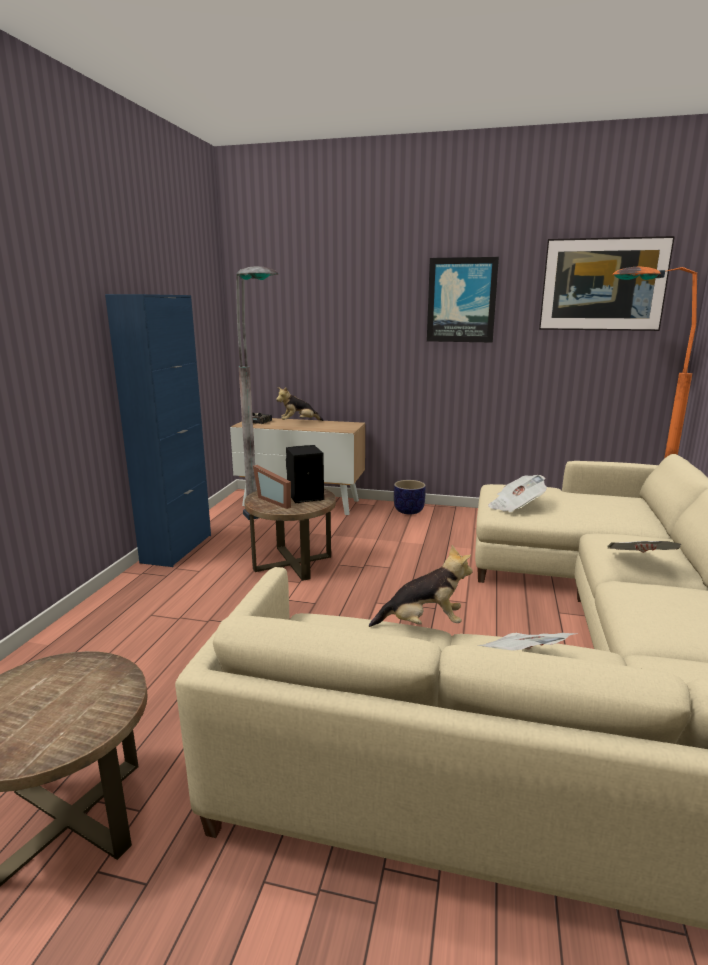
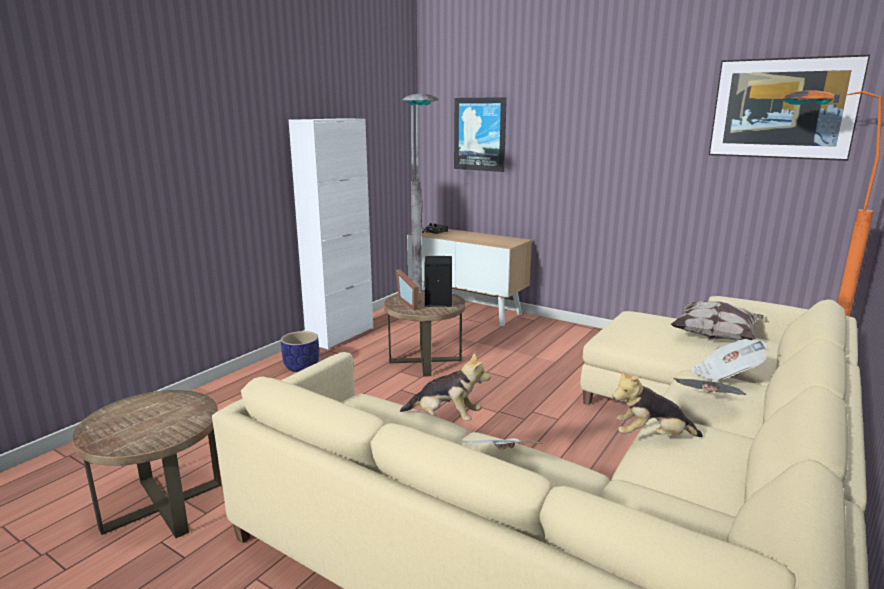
camera: 20 degrees right, 0 degrees up
blue cabinet [105,294,211,567] -> white cabinet [289,118,373,349]
plush toy [276,387,324,421] -> plush toy moved to [612,370,703,437]
planter [394,480,426,514] -> planter moved to [281,331,319,372]
picture [427,257,499,343] -> picture moved to [454,97,507,172]
newspaper [488,475,547,512] -> newspaper moved to [690,339,768,382]
none -> pillow [670,301,764,340]

